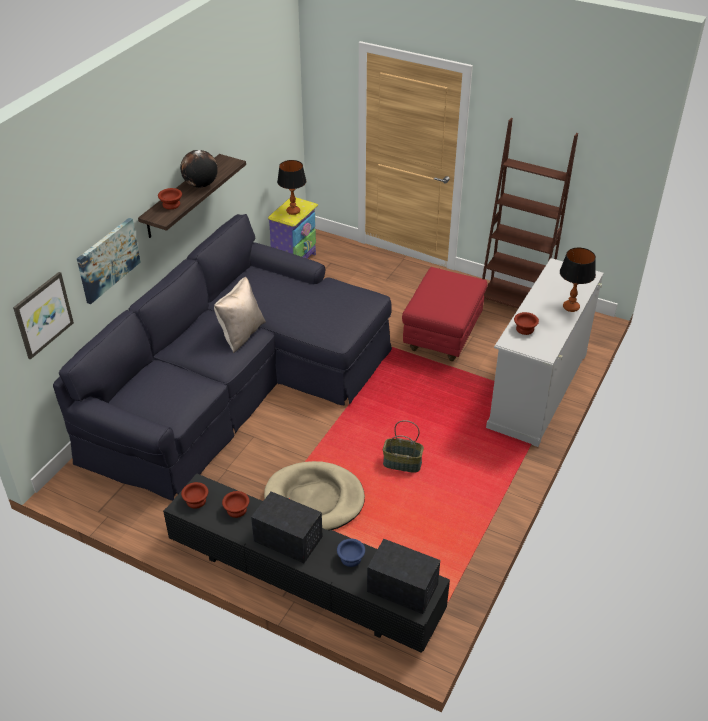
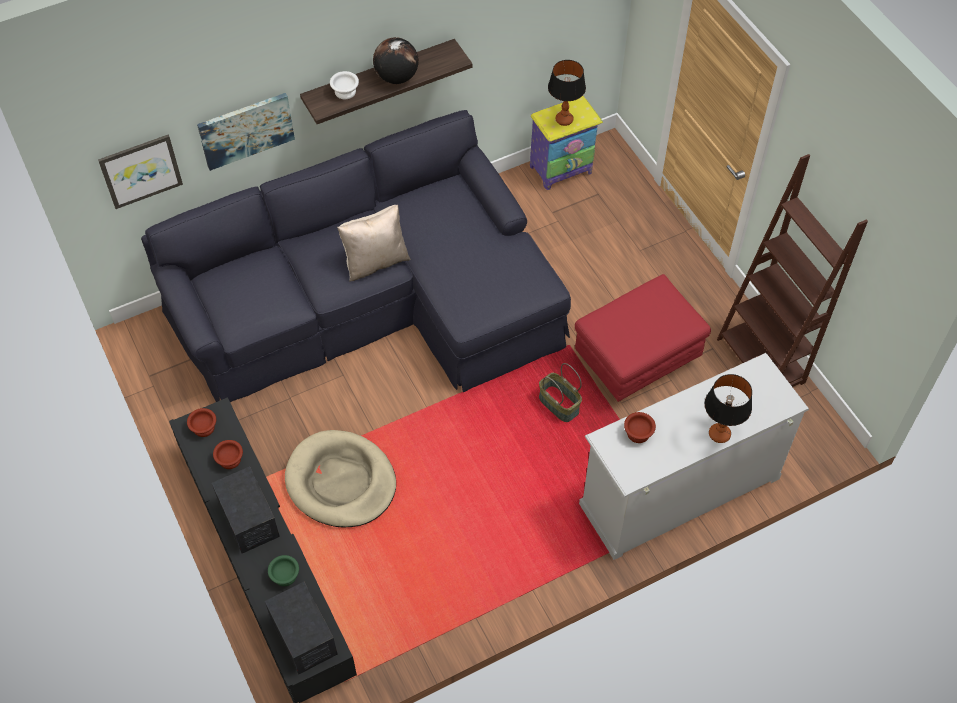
camera: 35 degrees right, 15 degrees up
brown bowl [158,188,182,209] -> white bowl [330,71,359,99]
blue bowl [337,539,365,567] -> green bowl [268,555,299,586]
basket [383,420,424,473] -> basket moved to [539,363,582,422]

